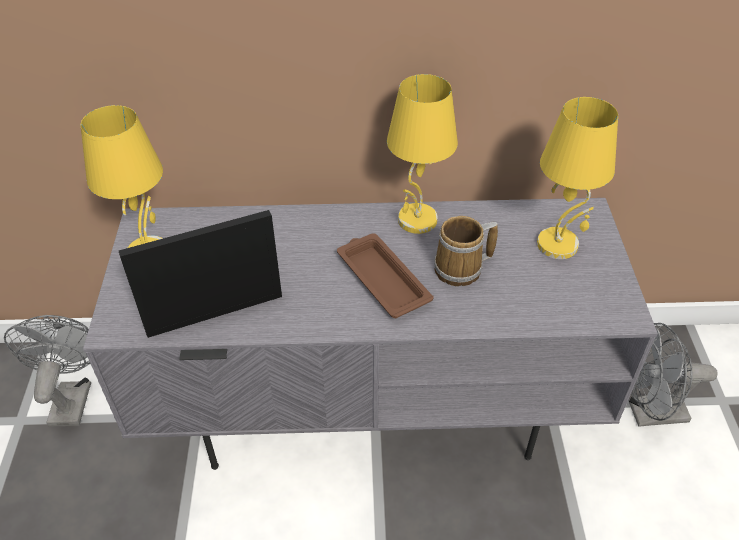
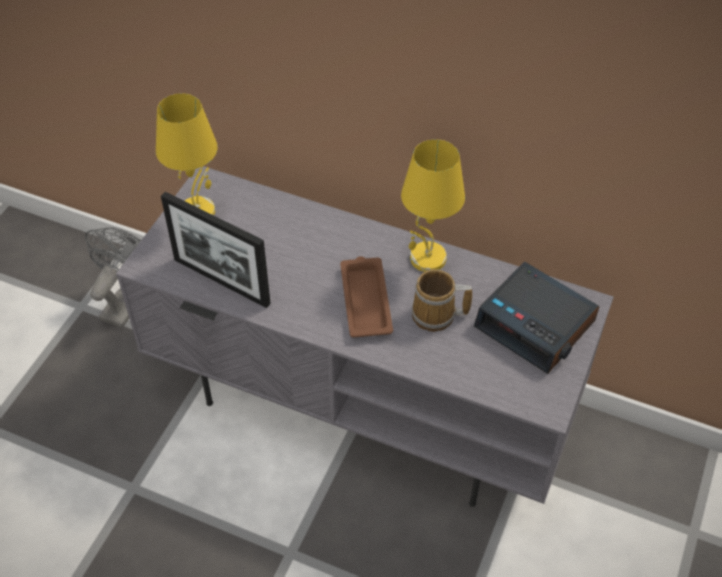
camera: 25 degrees right, 5 degrees up
picture frame [119,210,282,338] -> picture frame turned 150 degrees counterclockwise [161,192,271,308]
yellow table lamp [537,97,618,259] -> alarm clock [474,261,600,374]
grey fan [629,323,718,427] -> none

